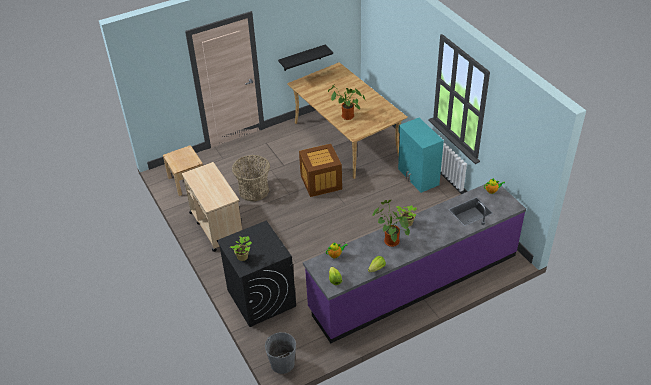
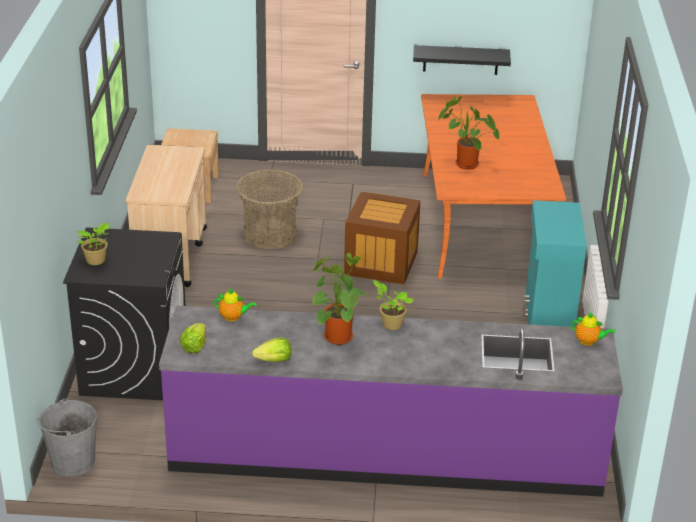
camera: 30 degrees right, 10 degrees down
beige dining table [287,62,408,179] -> orange dining table [421,94,566,279]

